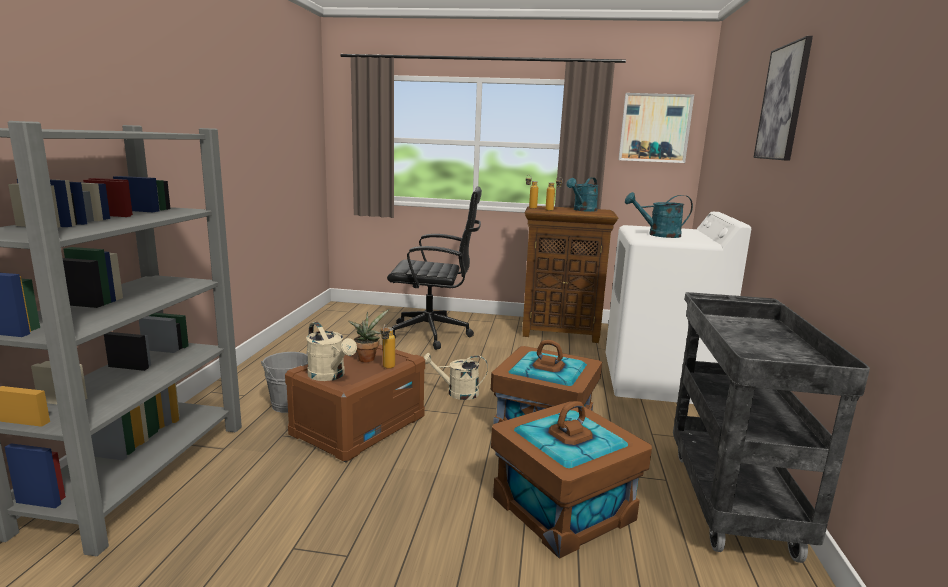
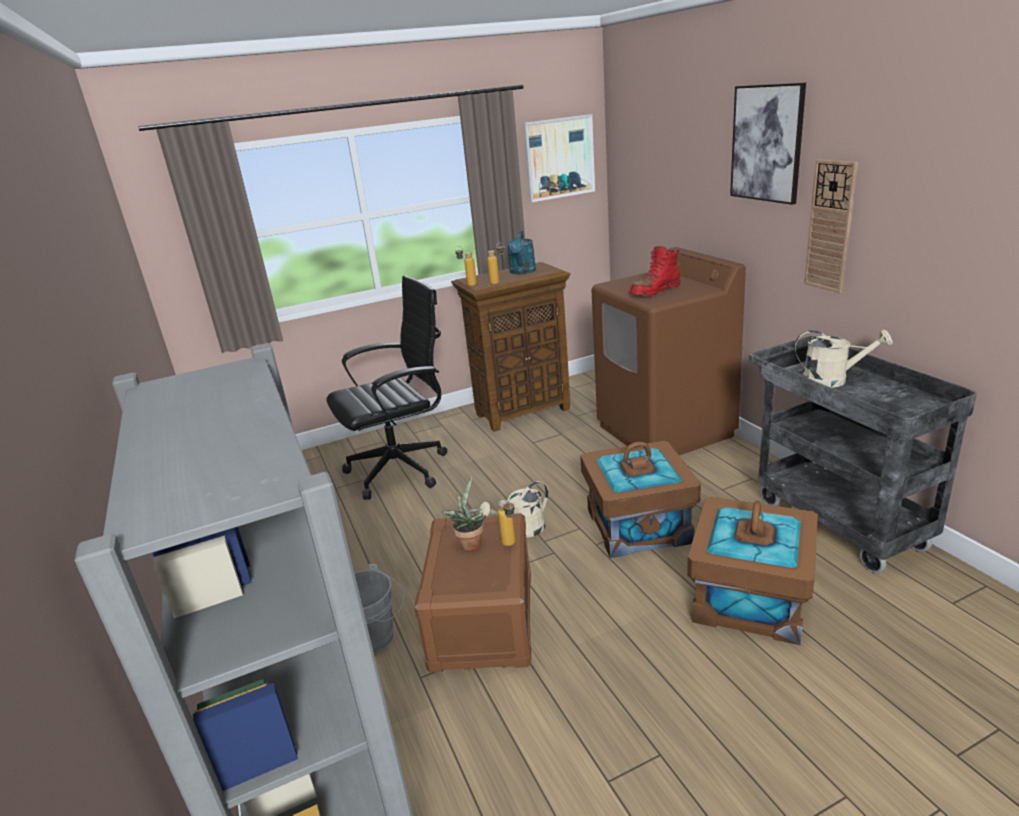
camera: 30 degrees left, 10 degrees up
beige watering can [306,322,357,381] -> beige watering can moved to [795,330,893,388]
white washing machine [606,212,751,404] -> brown washing machine [591,247,746,455]
turquoise watering can [625,192,693,238] -> red boot [629,246,680,296]
none -> wall clock [804,159,858,293]

